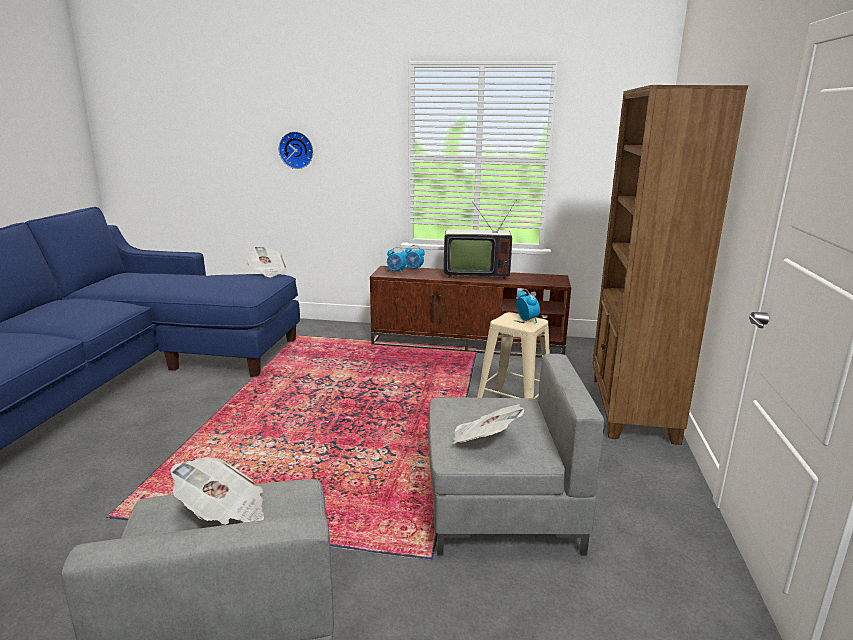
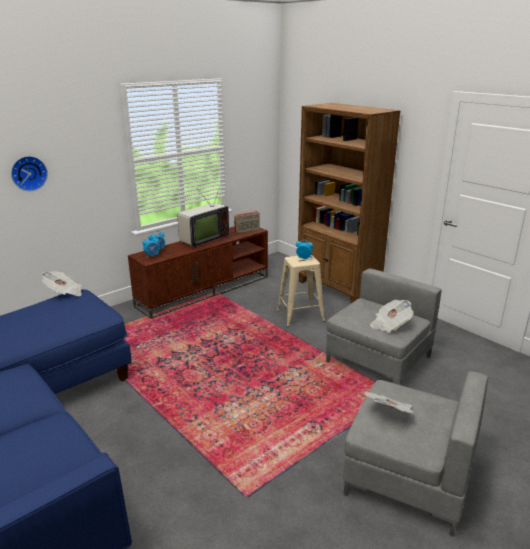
camera: 50 degrees left, 5 degrees up
none -> radio [234,209,260,233]

